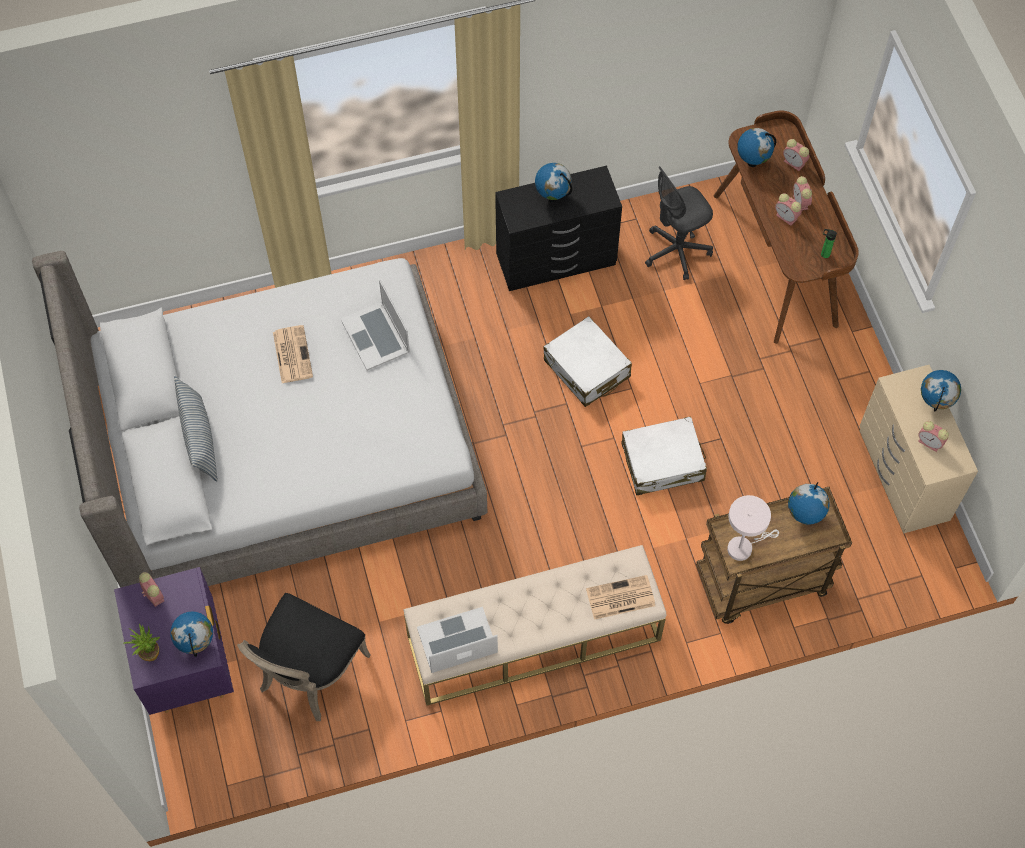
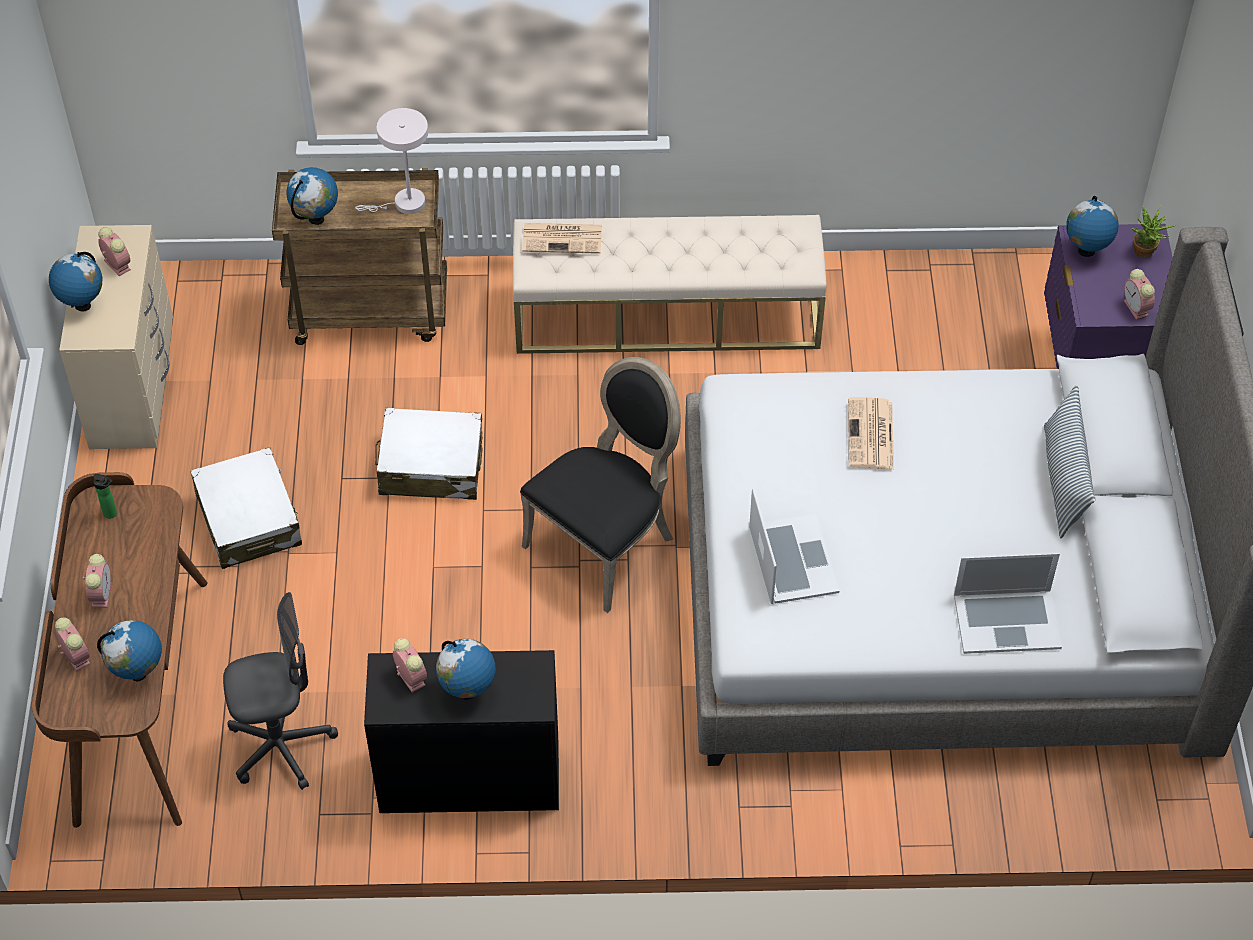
camera: 165 degrees left, 10 degrees down
black chair [237,593,371,721] -> black chair moved to [520,357,681,613]
newspaper [273,325,313,383] -> newspaper moved to [848,397,894,469]
laptop [417,607,498,673] -> laptop moved to [954,553,1062,654]
white suitcase [543,316,632,407] -> white suitcase moved to [190,447,302,569]
alarm clock [775,193,802,226] -> alarm clock moved to [393,638,427,692]

